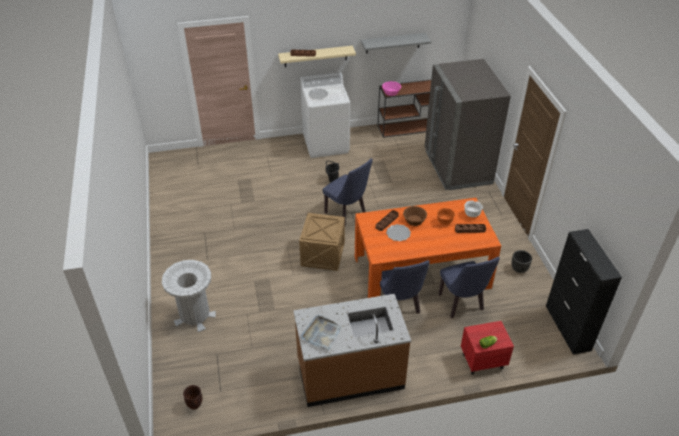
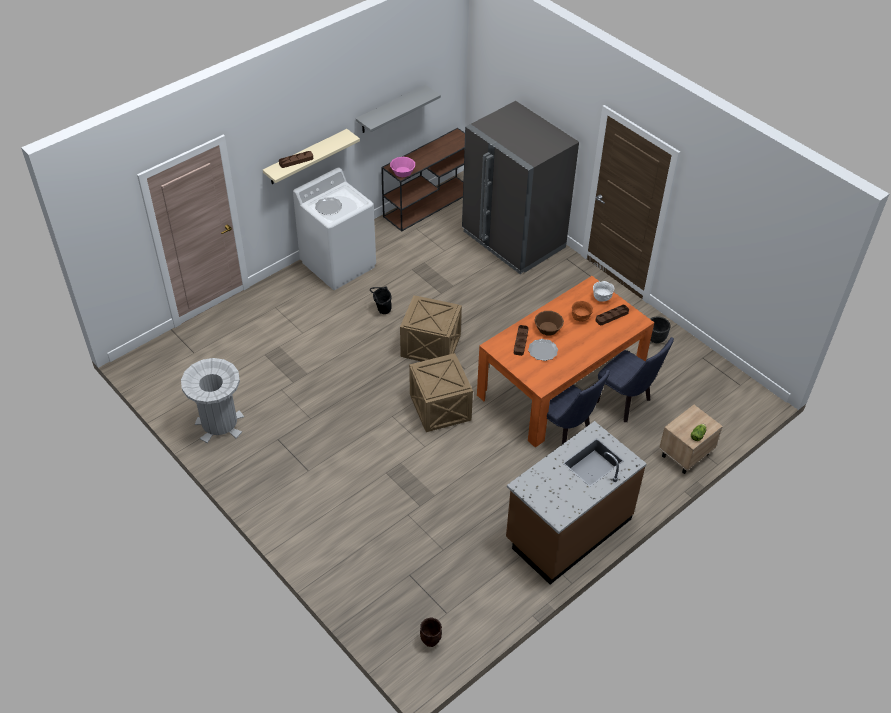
camera: 30 degrees left, 5 degrees up
grey trash can [162,260,216,332] -> grey trash can moved to [181,358,244,443]
grey tray [301,315,341,351] -> none
blue chair [323,158,373,226] -> crate [400,295,462,361]
red nightstand [461,321,514,375] -> beige nightstand [659,405,723,474]
black cabinet [546,229,622,355] -> none

